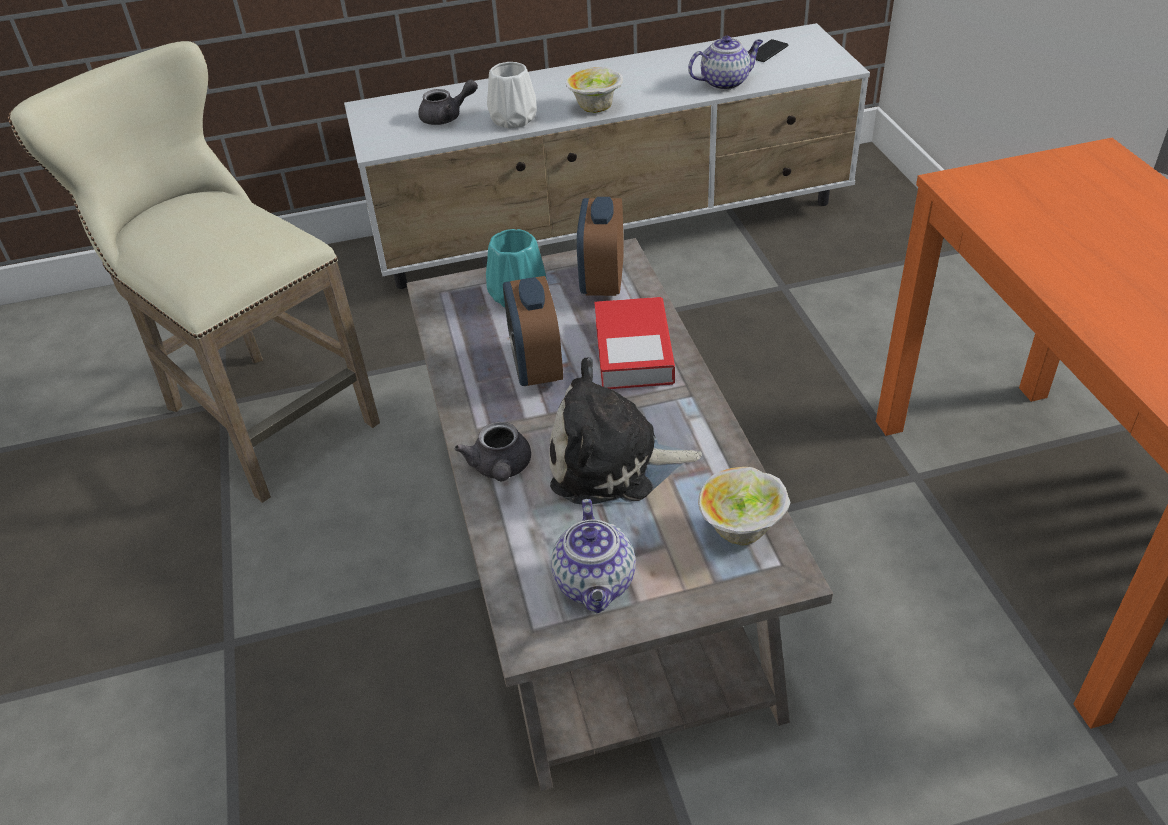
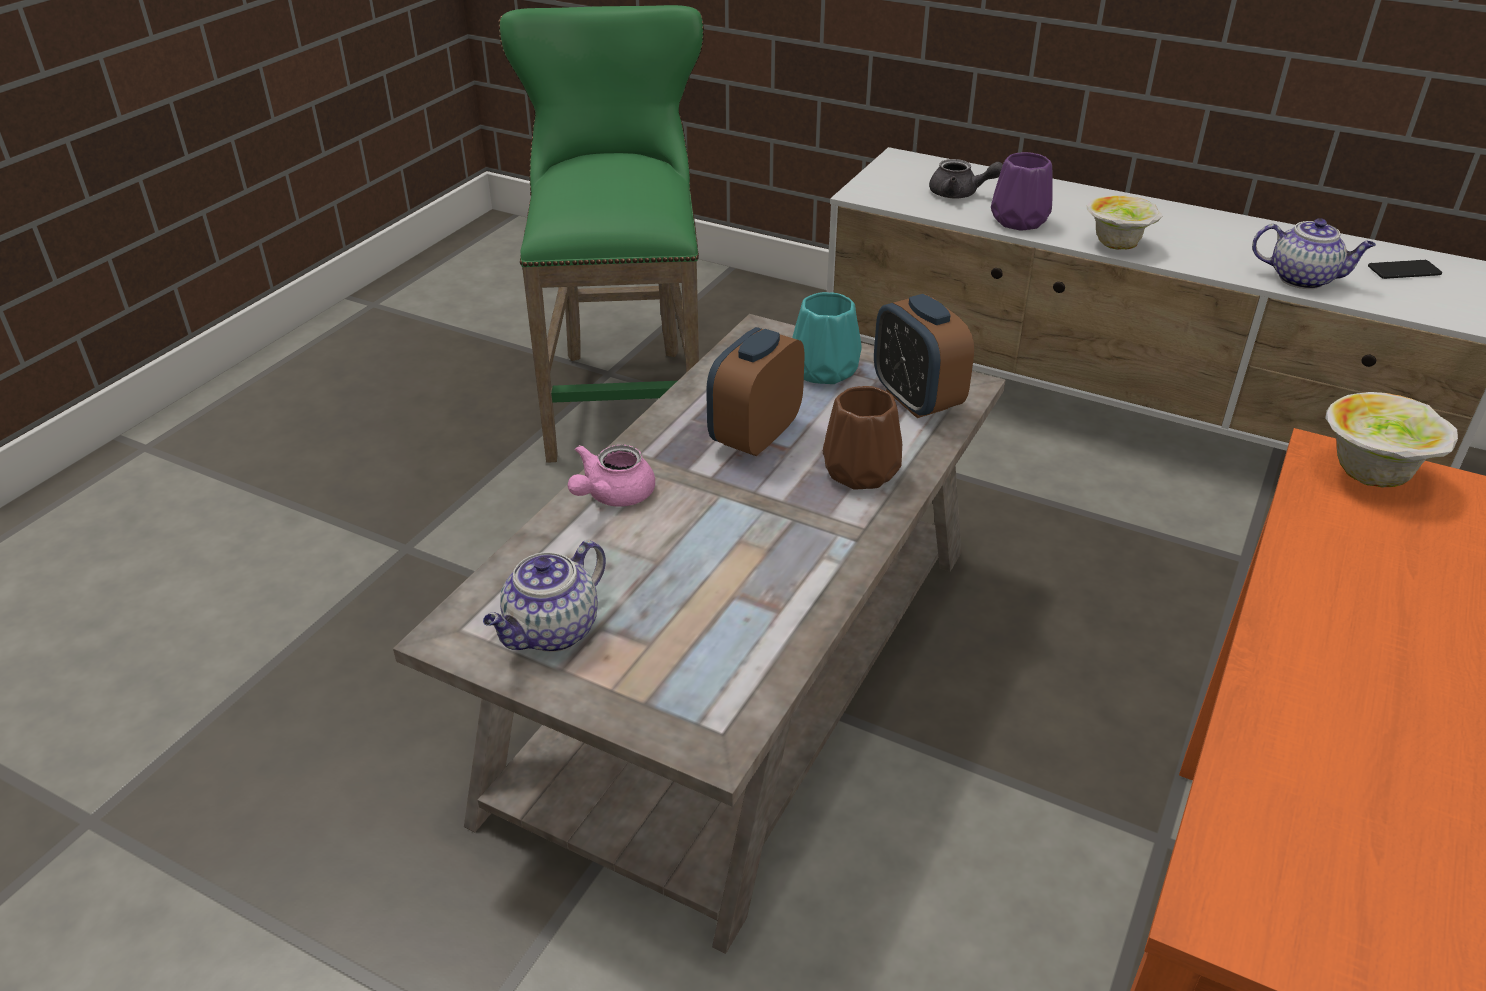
camera: 40 degrees right, 5 degrees down
beige stool [8,41,380,503] -> green stool [498,5,704,463]
grey teapot [455,422,531,482] -> pink teapot [568,445,655,507]
white vase [487,62,537,129] -> purple vase [991,152,1053,231]
plush toy [549,357,702,504] -> none
alarm clock [577,197,624,296] -> alarm clock turned 75 degrees counterclockwise [874,294,974,418]
book [594,297,675,389] -> brown vase [823,386,902,489]
bowl [698,467,790,546] -> bowl moved to [1325,392,1458,487]

